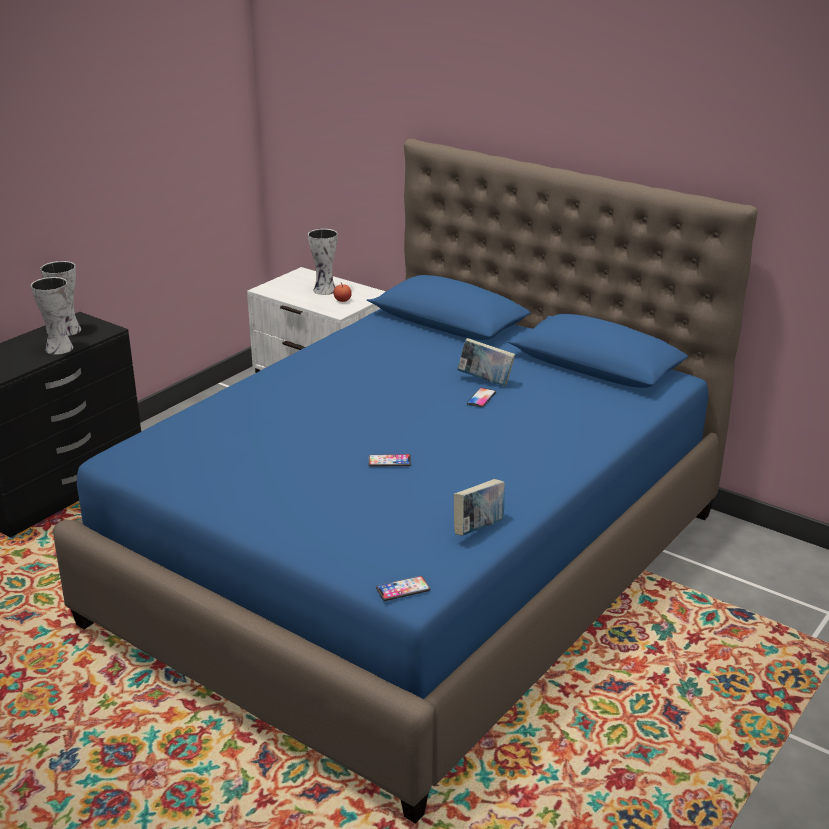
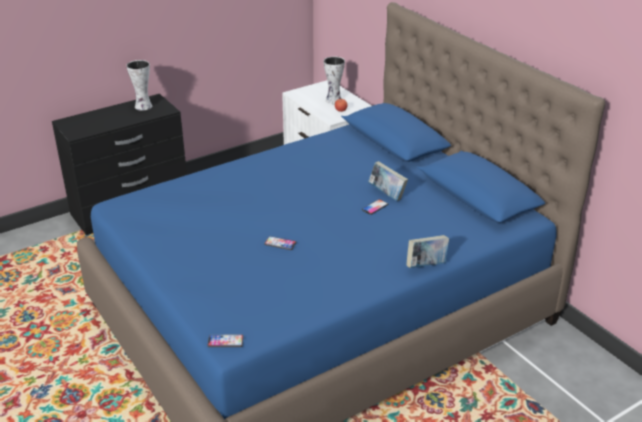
camera: 20 degrees right, 5 degrees up
vase [31,277,73,355] -> none
book [454,479,505,536] -> book moved to [407,235,449,268]

